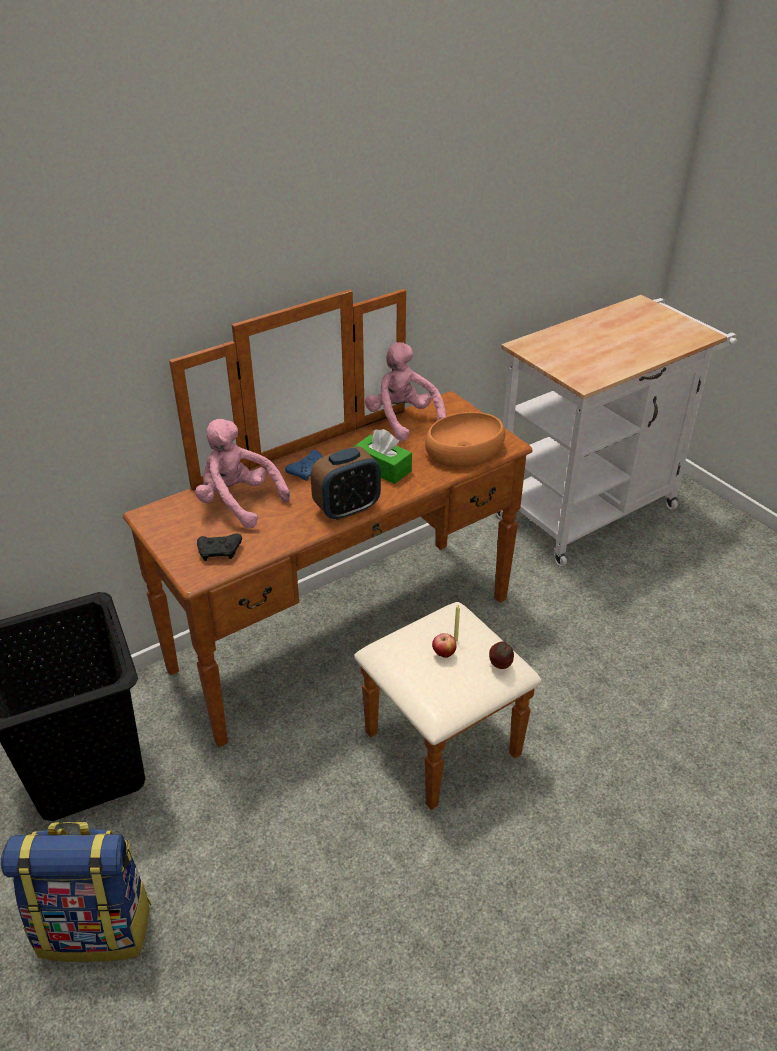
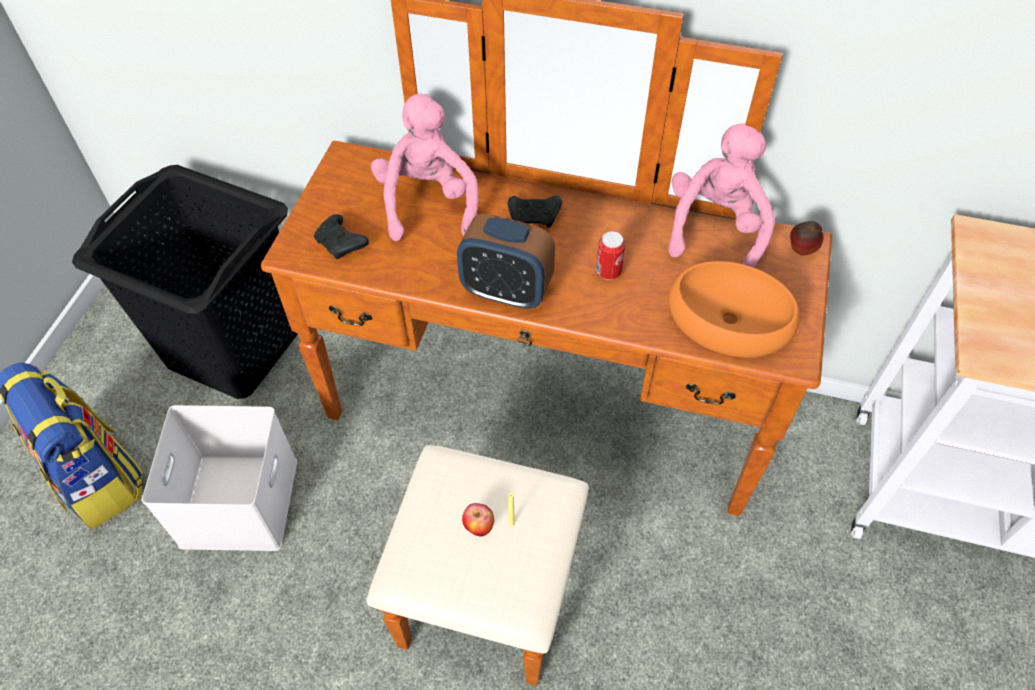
camera: 50 degrees right, 15 degrees up
blue game controller [285,450,323,481] -> black game controller [508,196,562,228]
green tissue box [353,429,412,484] -> can [596,231,626,280]
apple [489,641,514,669] -> apple moved to [790,221,823,255]
none -> white storage box [142,405,297,551]

